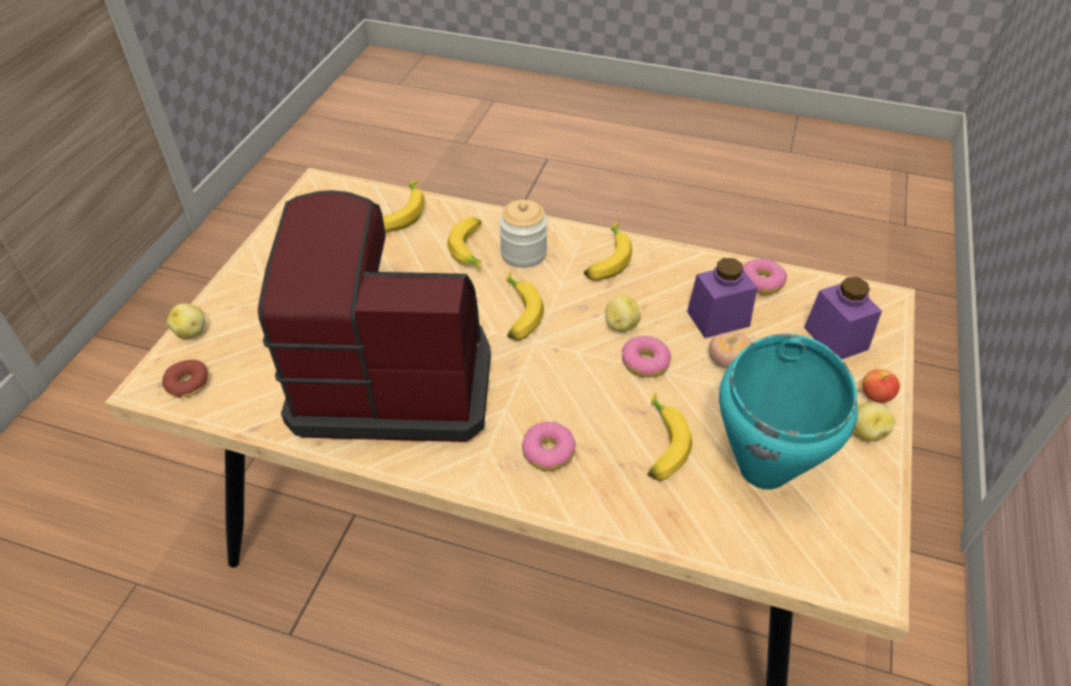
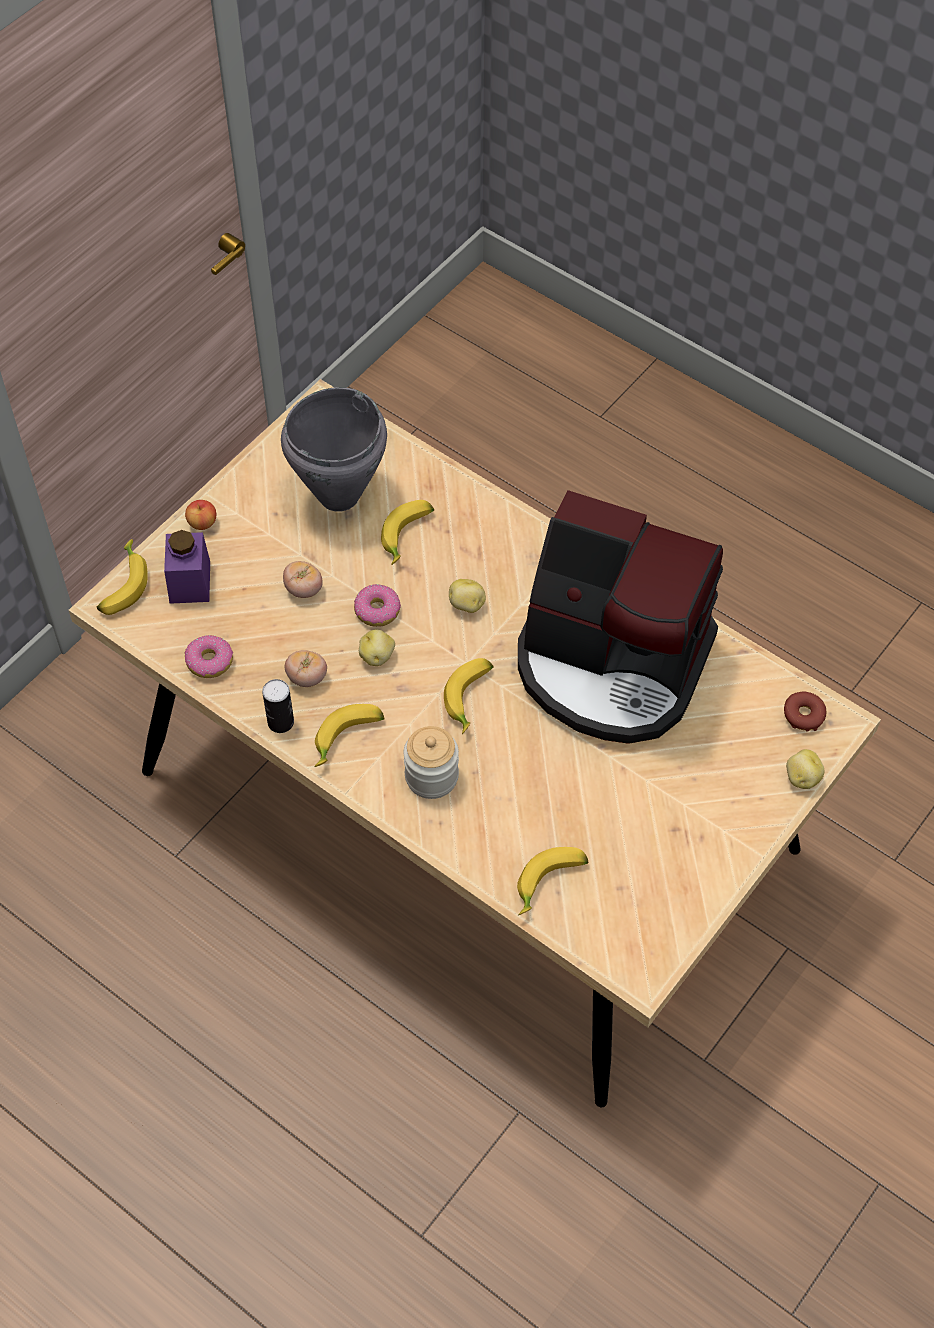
camera: 160 degrees left, 10 degrees up
banana [447,217,482,270] -> banana moved to [97,539,148,615]
donut [522,422,576,471] -> none
purple jar [687,258,757,338] -> none
turquoise cooking pot [719,334,858,489] -> grey cooking pot [281,387,387,512]
potato [853,402,895,441] -> potato moved to [449,579,486,613]
none -> can [262,679,294,733]
none -> tomato [284,650,327,687]

